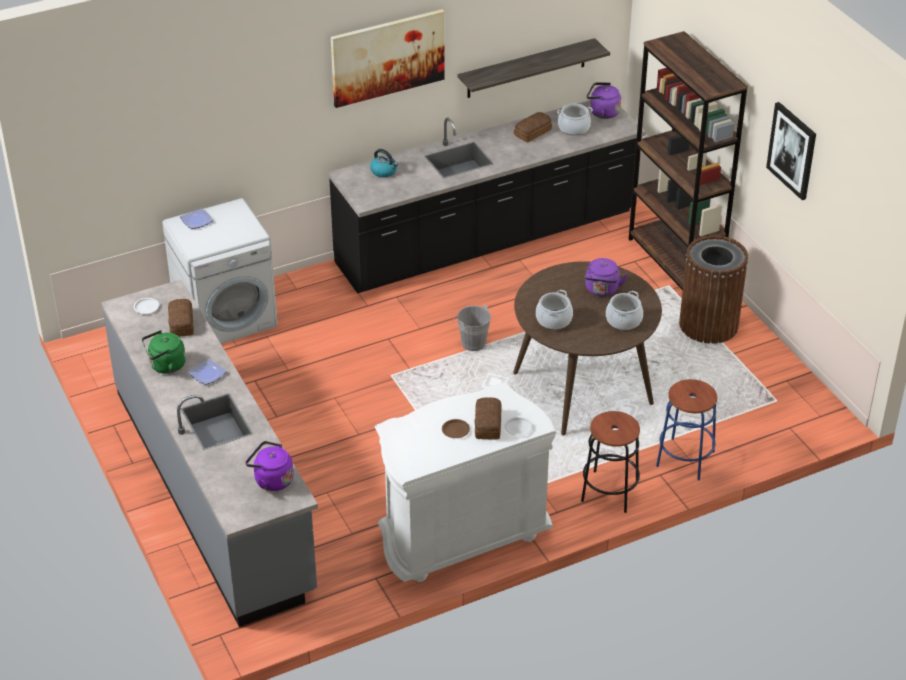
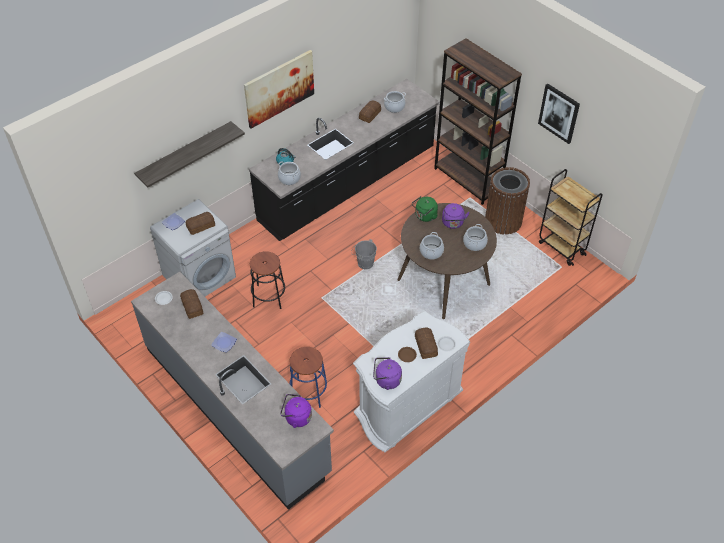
camera: 15 degrees left, 10 degrees up
green kettle [142,330,186,374] -> green kettle moved to [412,196,438,222]
shelf [457,38,610,98] -> shelf moved to [134,121,245,187]
black stool [581,411,640,513] -> black stool moved to [250,251,285,309]
purple kettle [587,83,621,119] -> purple kettle moved to [373,357,402,390]
blue stool [656,379,717,480] -> blue stool moved to [289,347,327,408]
none -> bread [186,212,215,235]
none -> cooking pot [278,161,301,185]
none -> brown cart [539,169,603,266]

